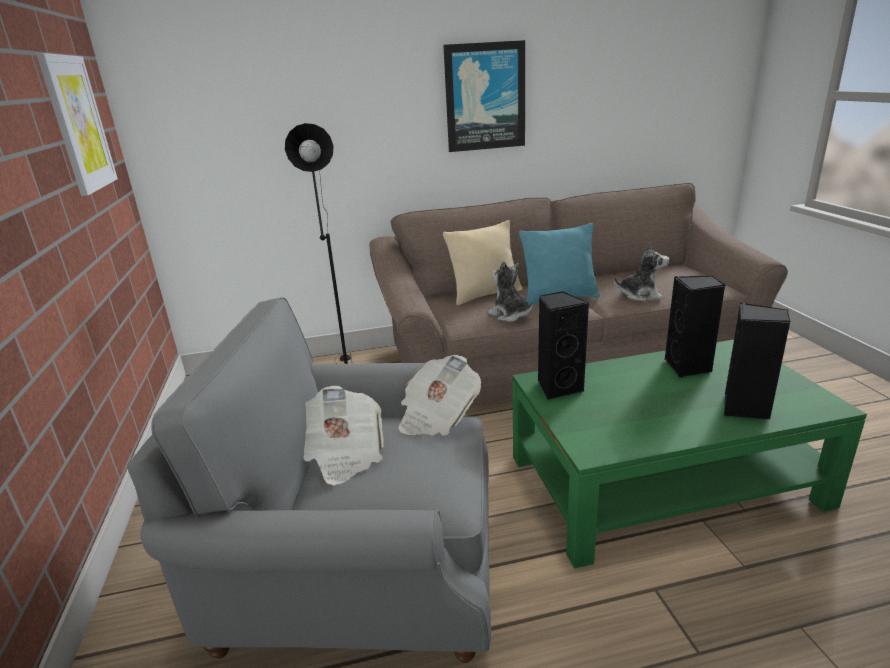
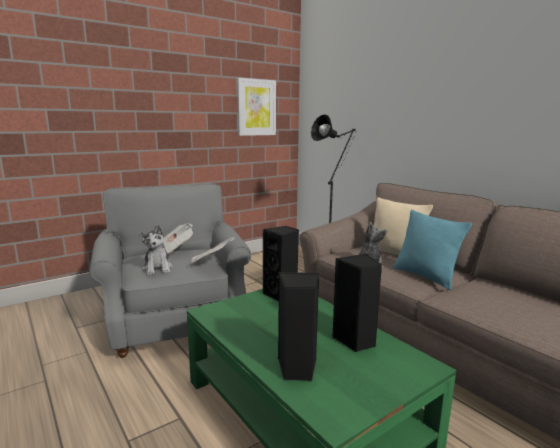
camera: 65 degrees right, 10 degrees down
picture [443,40,525,152] -> none
plush toy [613,243,669,301] -> plush toy moved to [139,225,173,275]

